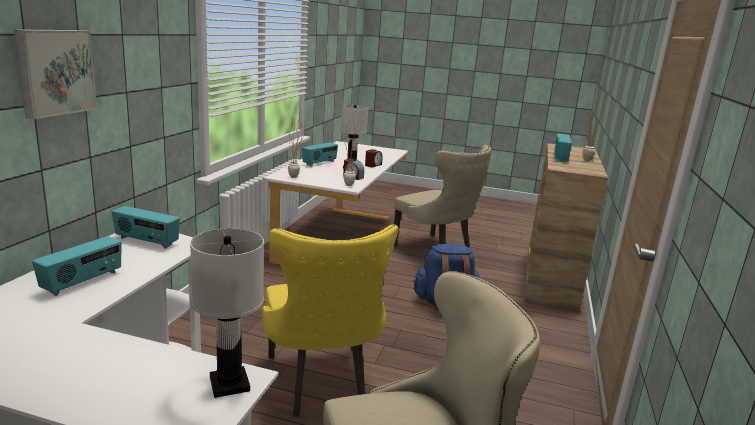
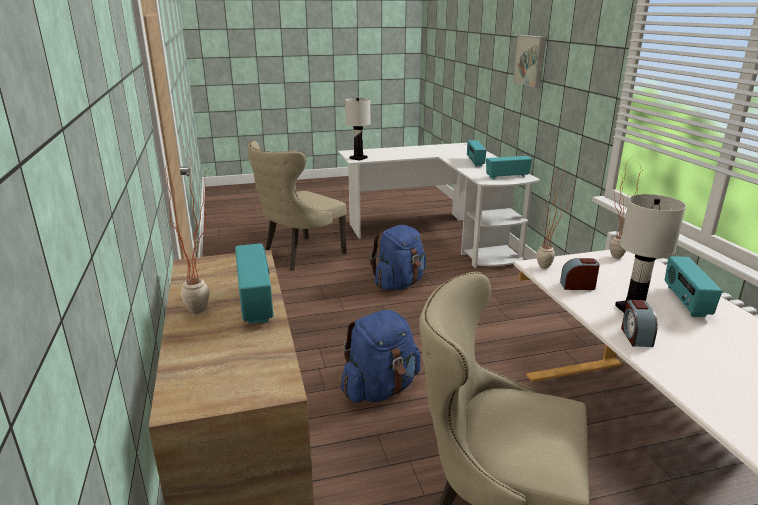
camera: 150 degrees right, 5 degrees up
yellow chair [262,224,399,417] -> blue backpack [370,225,426,290]

